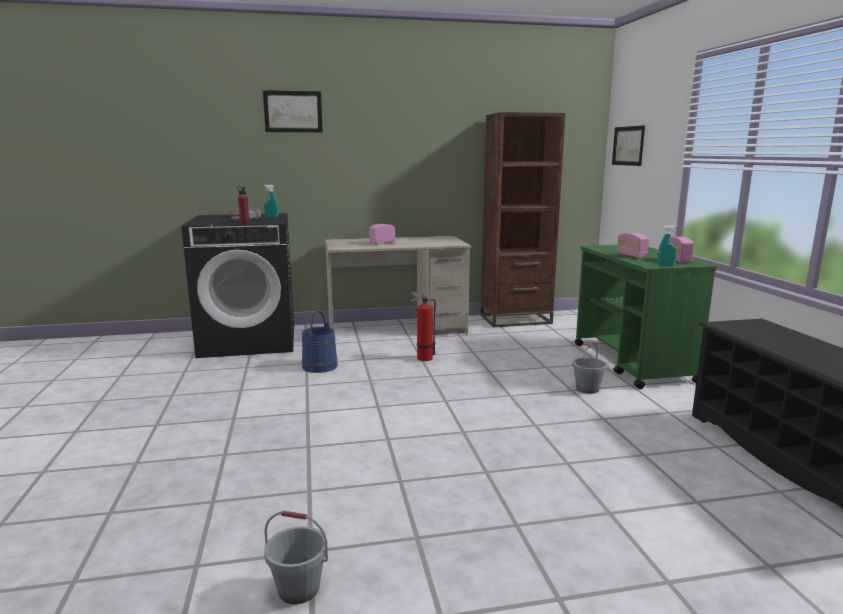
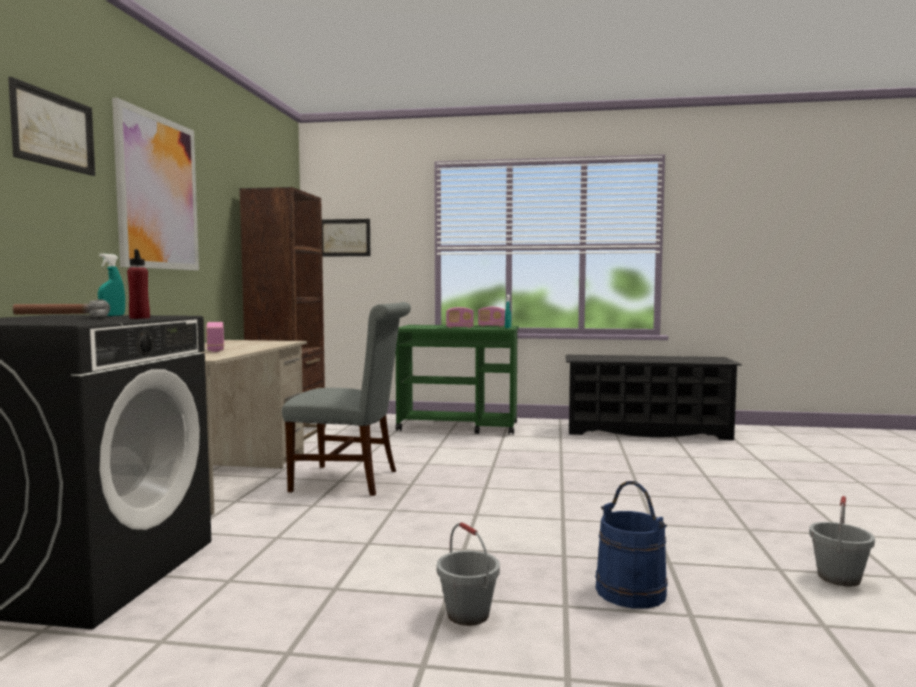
camera: 70 degrees left, 10 degrees down
blue bucket [302,311,338,373] -> blue bucket moved to [595,481,668,608]
fire extinguisher [410,292,436,361] -> grey chair [282,302,411,496]
grey bucket [572,342,607,394] -> grey bucket moved to [437,522,500,626]
none -> picture [112,98,199,270]

